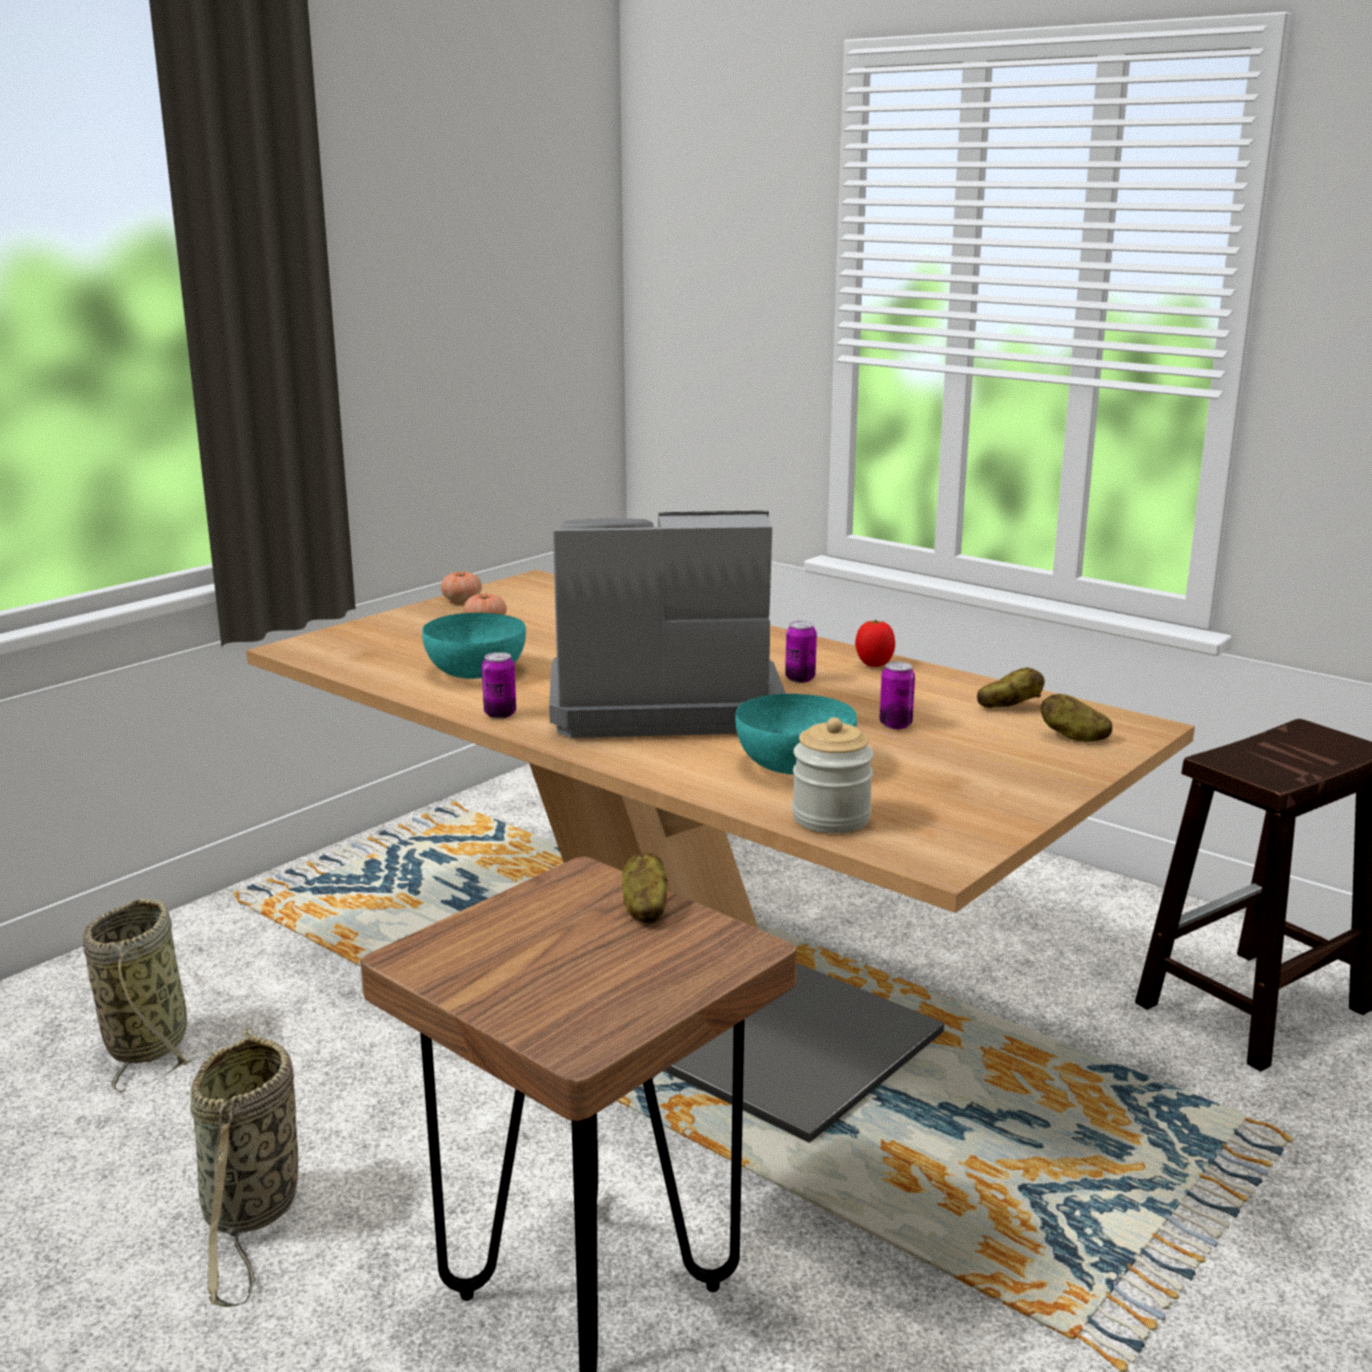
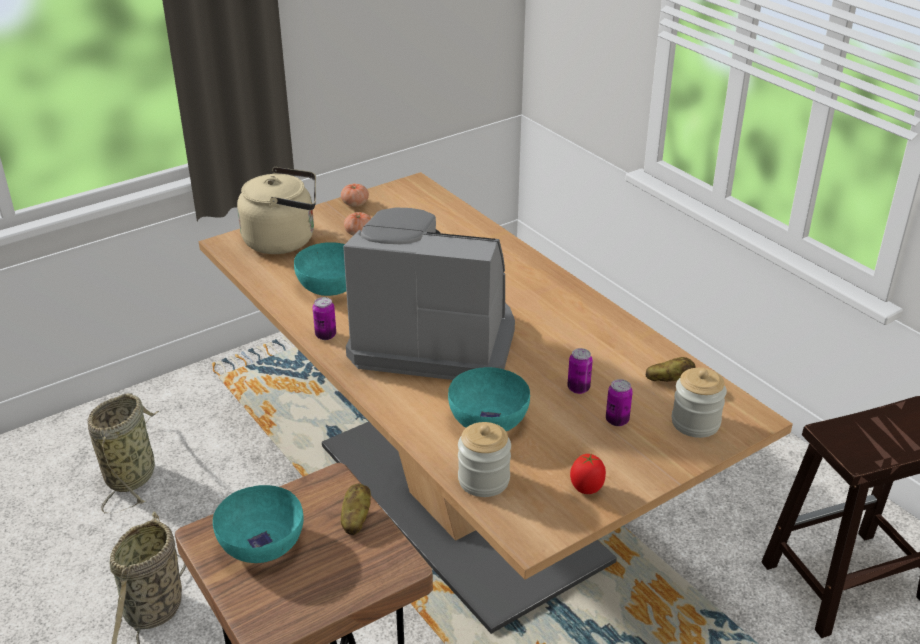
camera: 15 degrees right, 15 degrees up
can [785,621,817,683] -> can moved to [606,379,633,426]
tomato [855,620,895,667] -> tomato moved to [570,453,606,494]
potato [1040,694,1112,742] -> jar [672,368,727,438]
none -> turquoise bowl [213,485,304,563]
none -> beige kettle [237,167,316,254]

